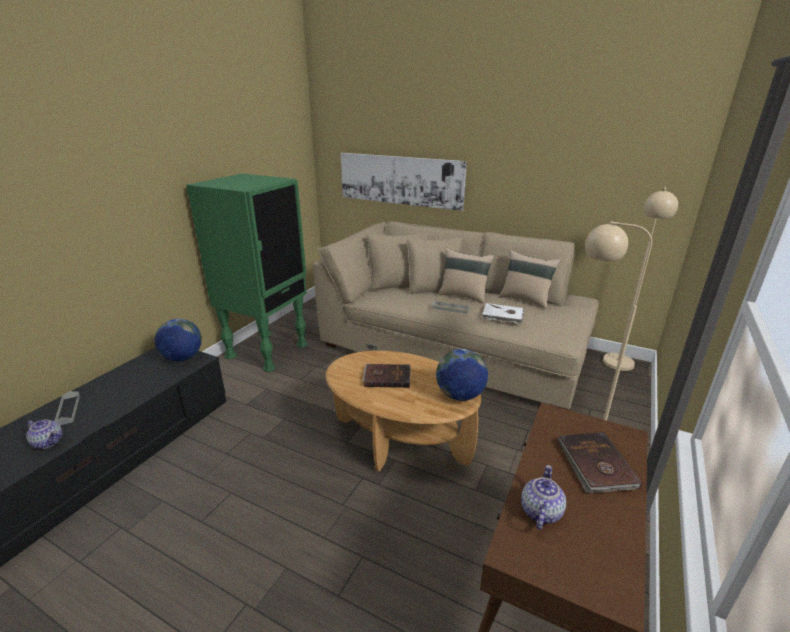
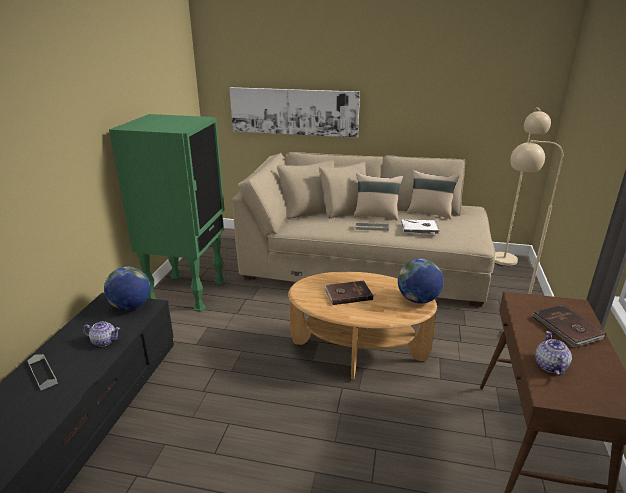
camera: 15 degrees left, 0 degrees up
teapot [26,419,62,449] -> teapot moved to [83,321,120,347]

